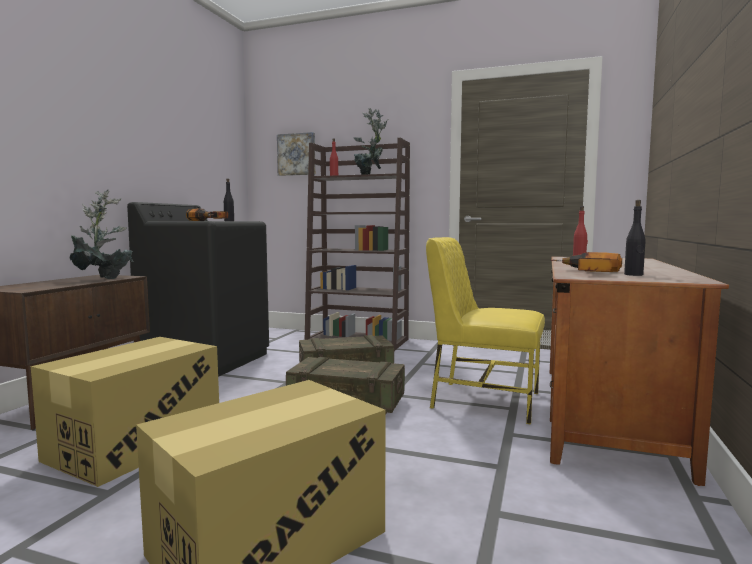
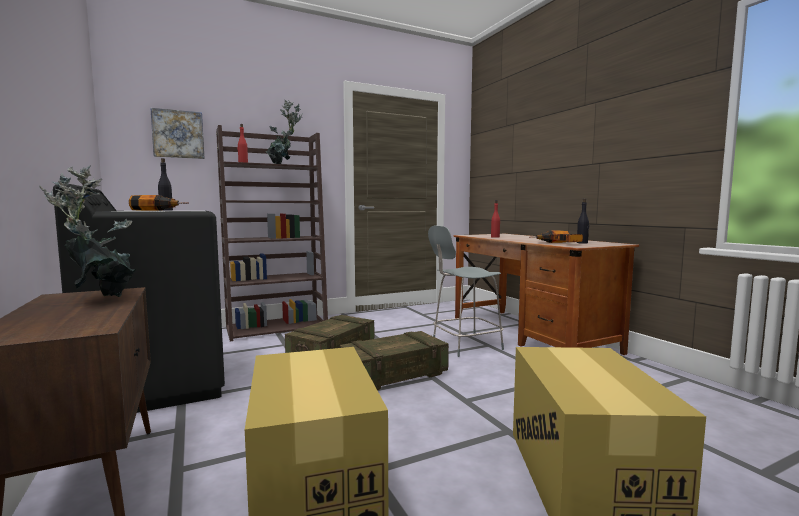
camera: 45 degrees left, 0 degrees up
yellow chair [426,237,545,424] -> grey stool [428,226,504,357]

